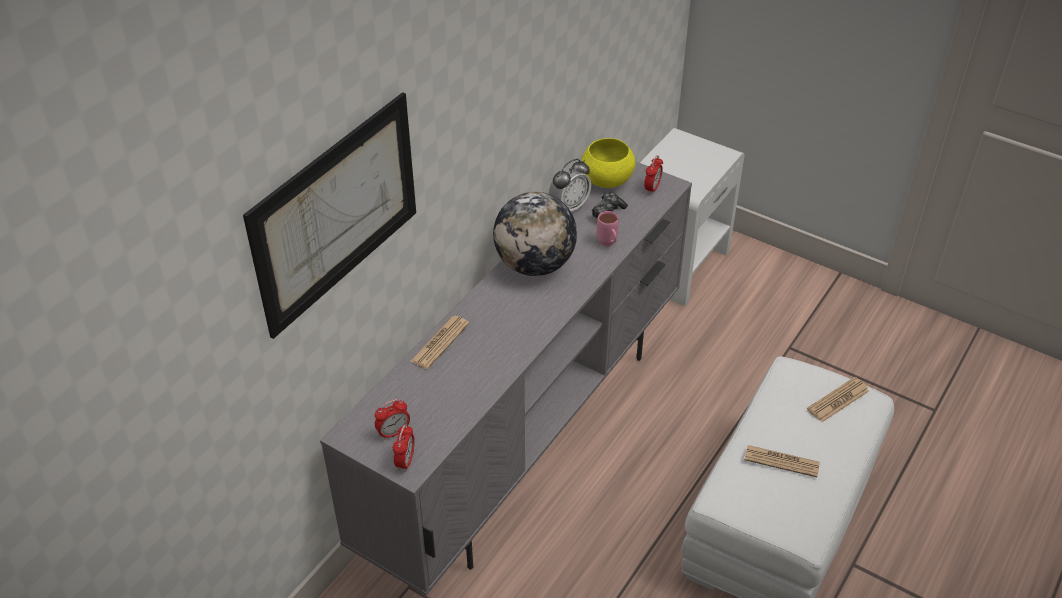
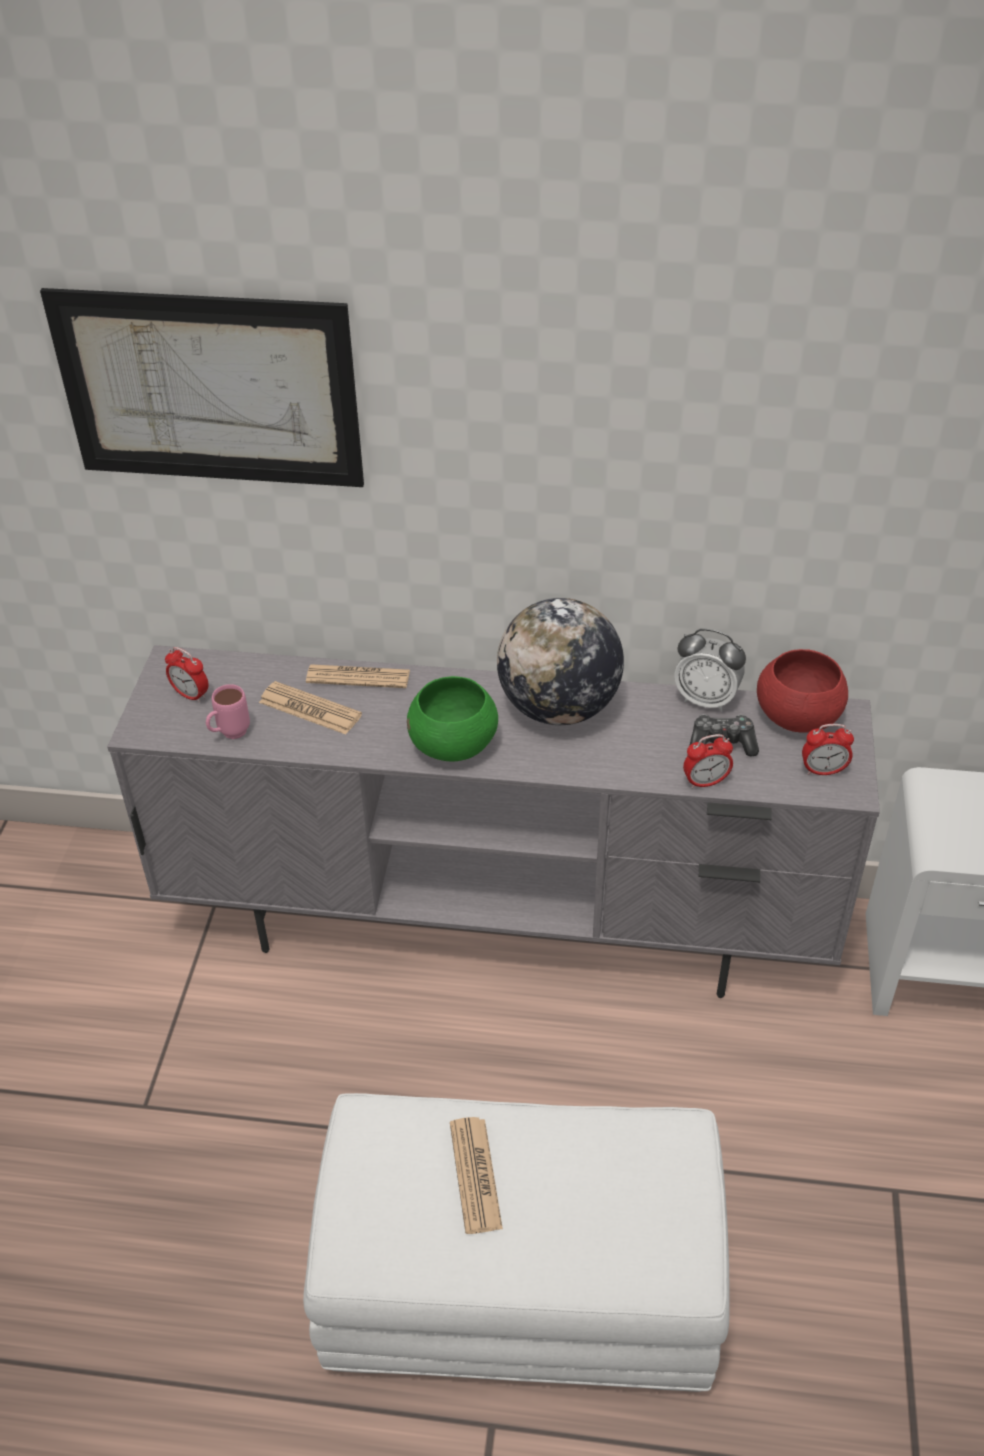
camera: 65 degrees right, 0 degrees up
alarm clock [393,424,414,472] -> alarm clock moved to [683,734,733,789]
yellow bowl [581,138,635,188] -> red bowl [757,649,848,733]
pink mug [596,211,619,247] -> pink mug moved to [206,684,250,739]
newspaper [807,377,869,422] -> newspaper moved to [259,681,362,735]
none -> green bowl [407,676,498,762]

